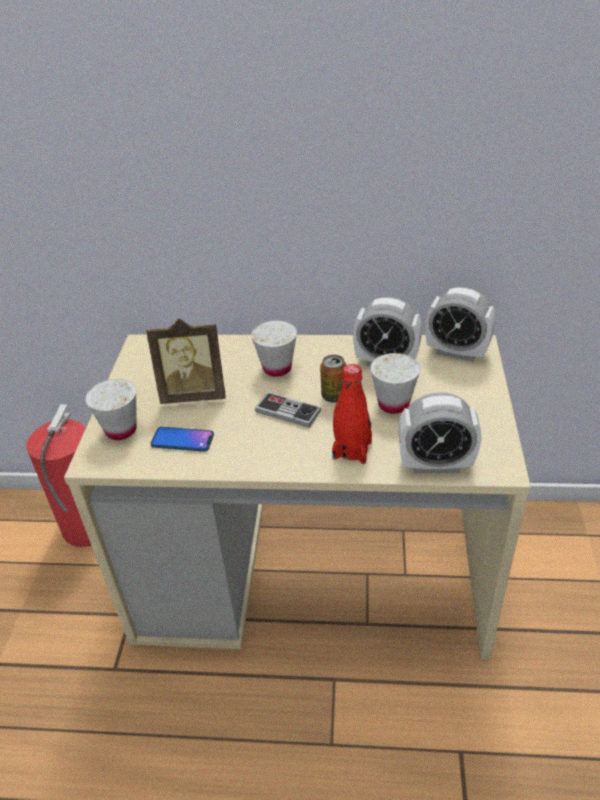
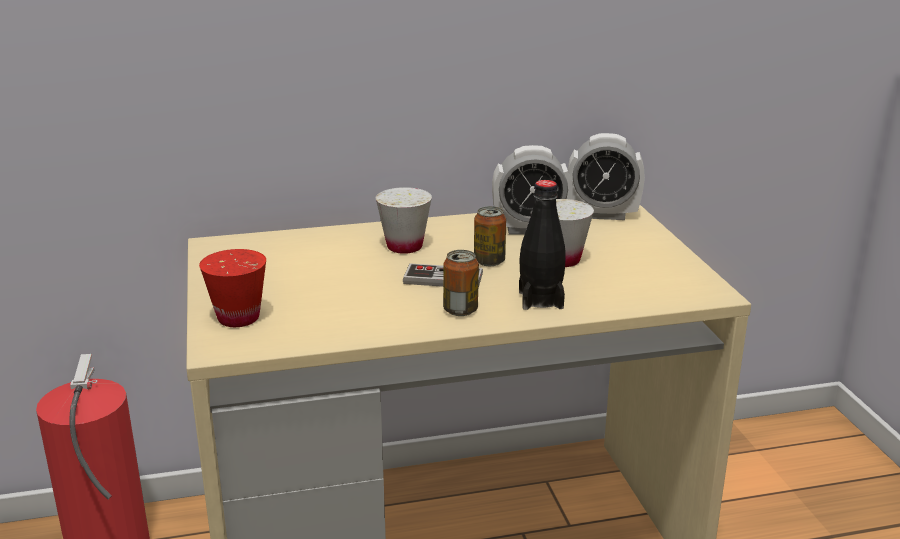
camera: 20 degrees left, 15 degrees down
white cup [85,379,137,440] -> red cup [199,249,266,327]
picture frame [146,319,226,404] -> none
phone [150,427,214,452] -> none
red bottle [332,364,372,464] -> black bottle [519,180,566,310]
alarm clock [398,393,482,473] -> none
none -> can [443,250,479,316]

